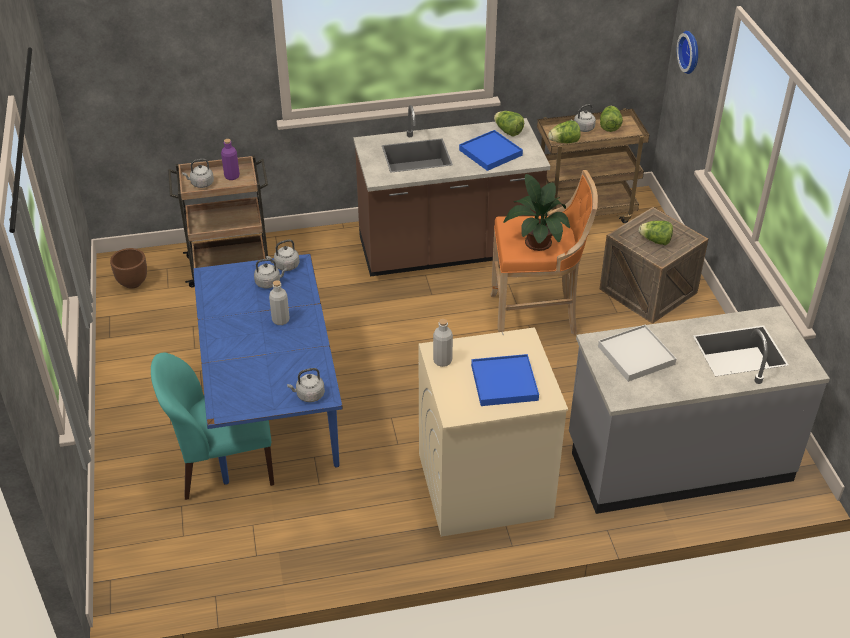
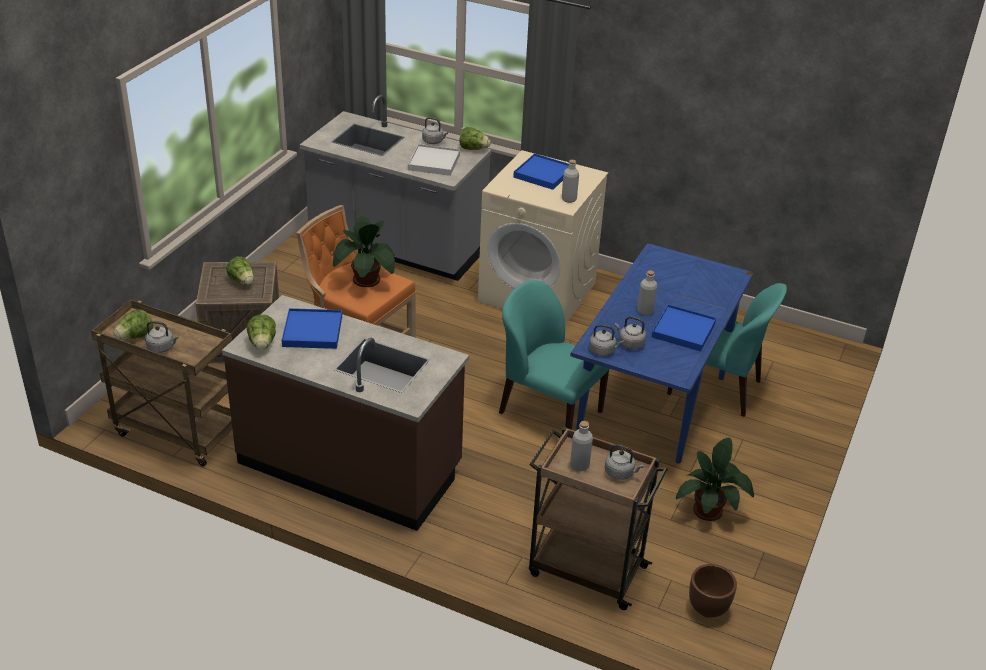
camera: 145 degrees left, 5 degrees down
purple bottle [221,139,240,180] -> grey bottle [570,421,593,471]
grey kettle [287,368,325,402] -> grey kettle moved to [422,117,448,144]
lettuce [548,120,581,143] -> lettuce moved to [459,127,491,150]
wall clock [677,31,698,74] -> none
none -> turquoise chair [499,280,610,430]
none -> blue tray [652,305,716,352]
none -> potted plant [676,438,754,521]

